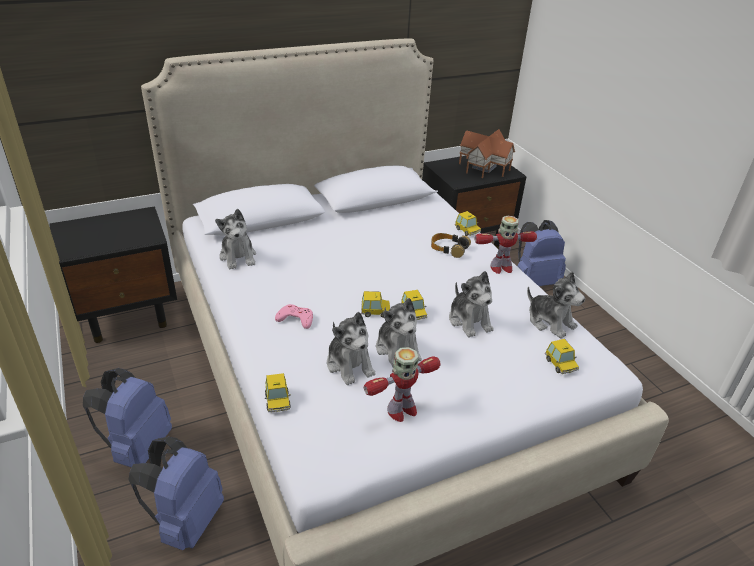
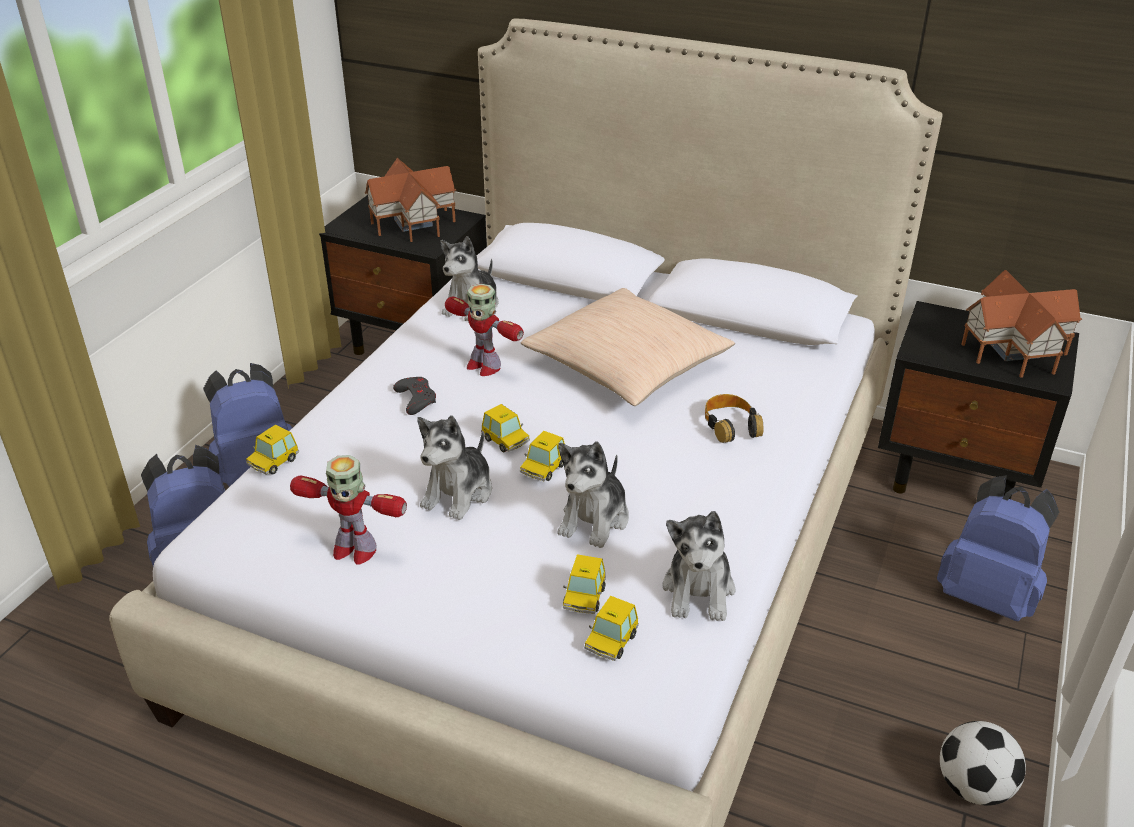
camera: 50 degrees right, 0 degrees up
pink game controller [275,304,313,329] -> grey game controller [393,377,436,415]
plush toy [327,312,376,385] -> none
toy car [455,211,481,236] -> toy car moved to [563,554,606,614]
toy robot [475,216,537,274] -> toy robot moved to [445,284,524,376]
none -> toy house [365,158,456,242]
none -> beige pillow [521,288,735,406]
none -> football [940,721,1026,806]

